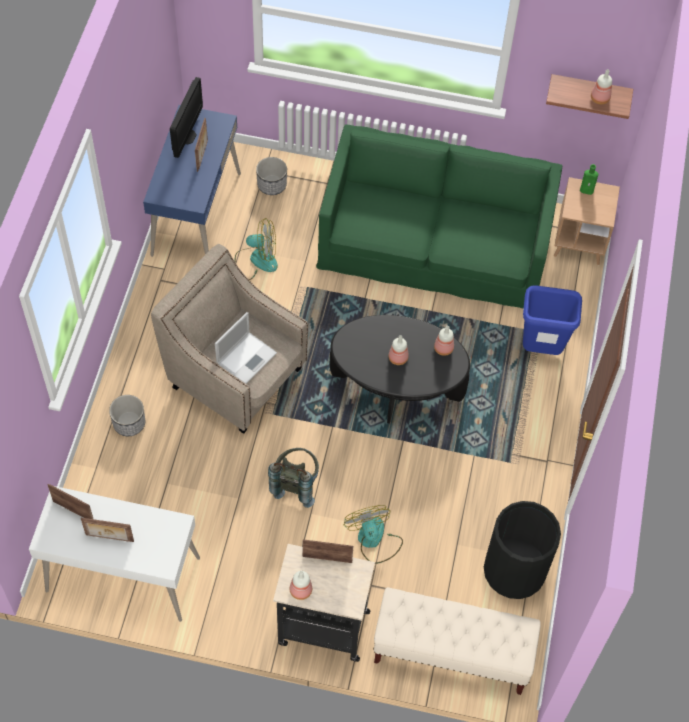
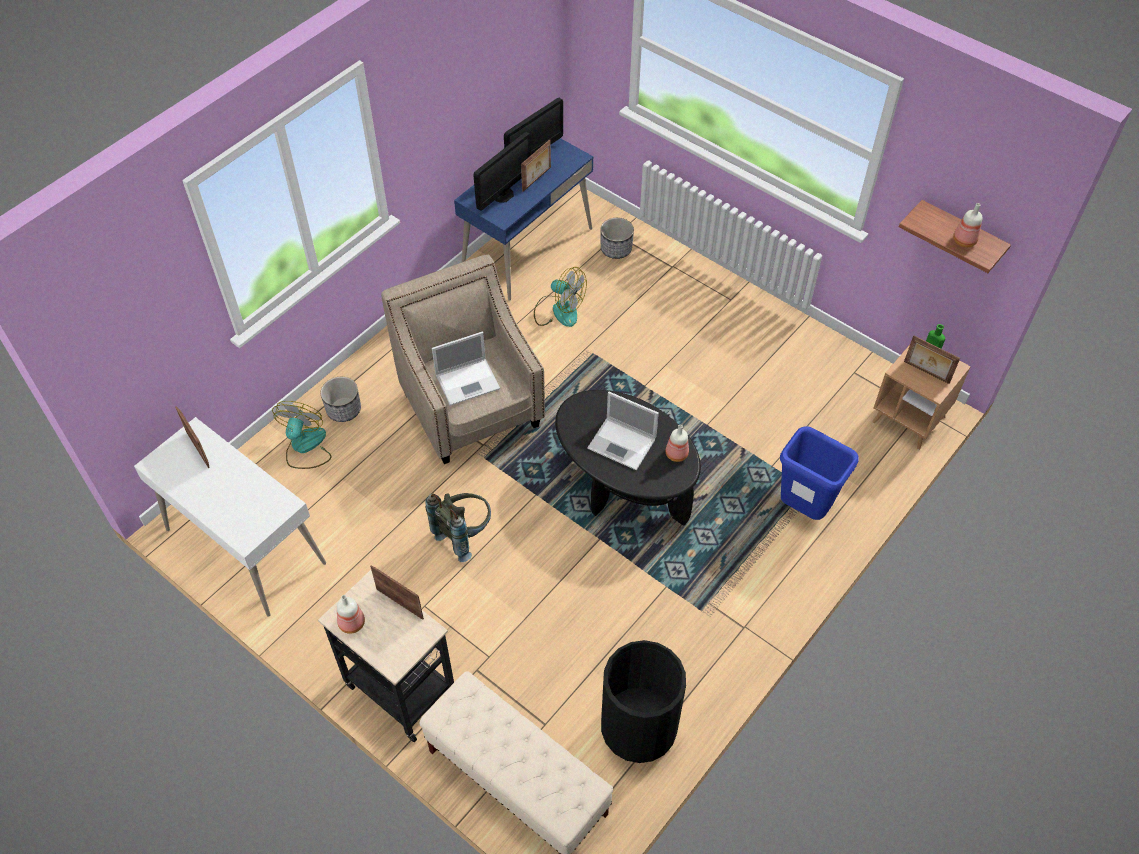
camera: 30 degrees right, 5 degrees down
picture frame [81,518,134,542] -> picture frame moved to [904,335,960,384]
green sofa [316,124,562,309] -> none
fan [344,505,403,564] -> fan moved to [272,401,332,469]
bottle [389,335,409,365] -> laptop [587,392,659,470]
none -> monitor [474,132,531,211]

